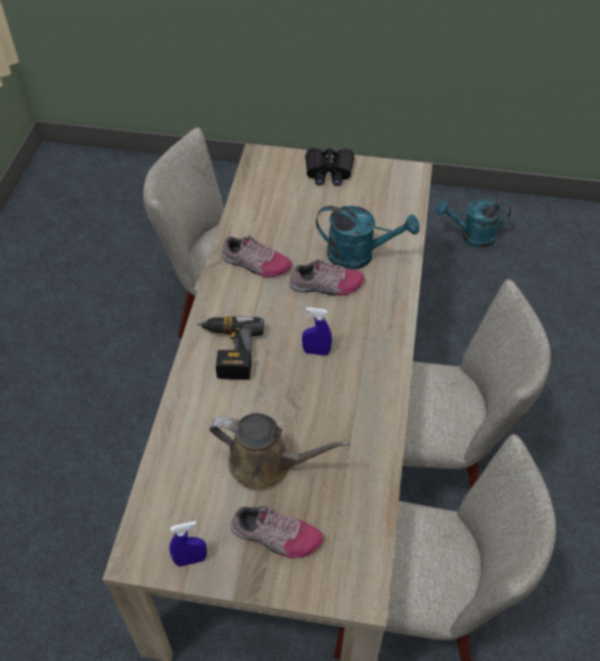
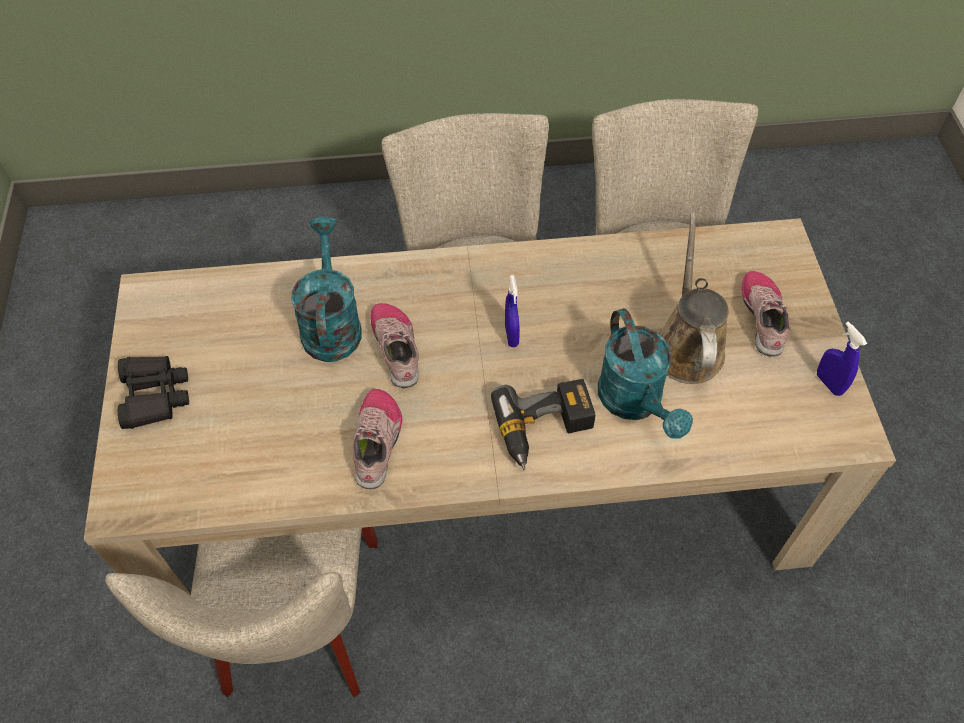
camera: 105 degrees left, 5 degrees up
turquoise watering can [436,199,511,247] -> turquoise watering can moved to [598,308,693,439]

